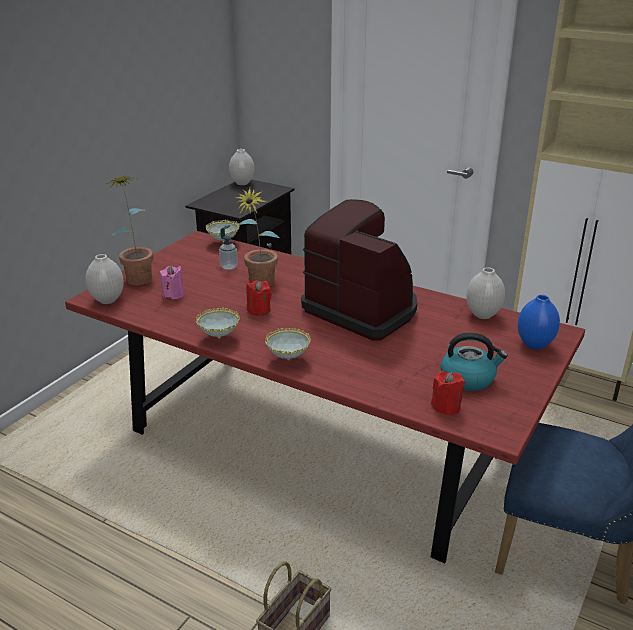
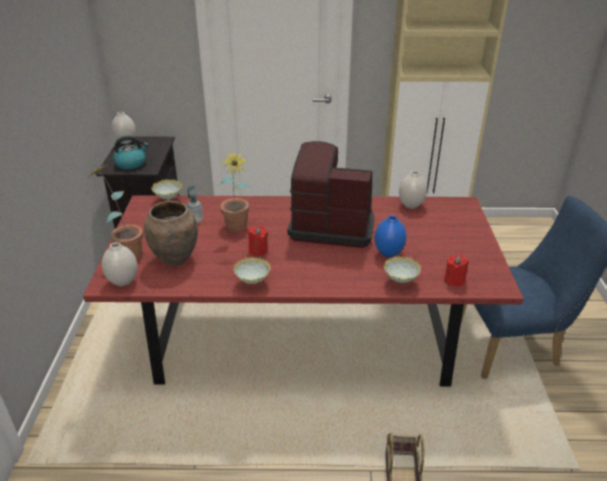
camera: 30 degrees left, 5 degrees up
pink candle [160,265,184,299] -> brown vase [144,201,198,266]
bowl [265,328,311,360] -> bowl moved to [384,256,421,283]
kettle [440,332,508,391] -> kettle moved to [113,136,149,169]
blue vase [517,295,560,350] -> blue vase moved to [375,215,406,257]

